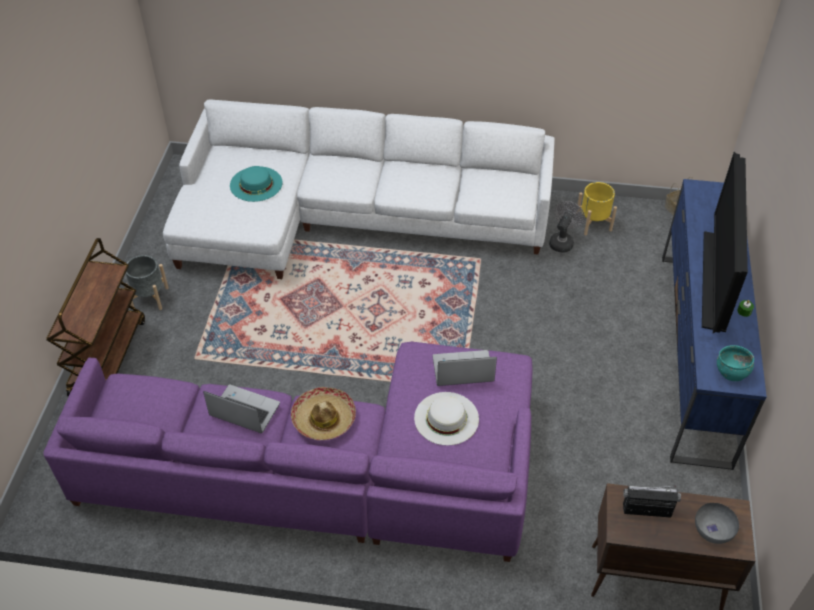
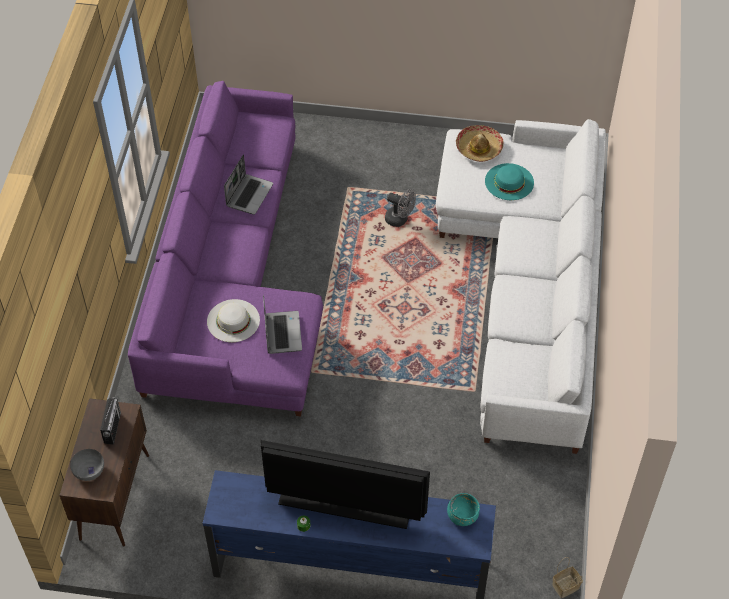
camera: 90 degrees right, 5 degrees up
brown cart [46,238,145,397] -> none
grey planter [124,255,169,310] -> none
hat [291,387,356,440] -> hat moved to [456,125,504,162]
grey fan [549,201,585,253] -> grey fan moved to [385,189,416,227]
yellow planter [576,182,617,235] -> none
turquoise bowl [717,345,754,381] -> turquoise bowl moved to [447,493,480,526]

